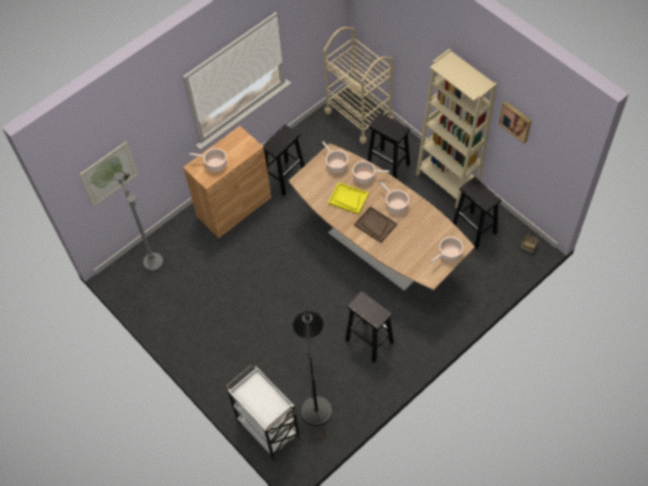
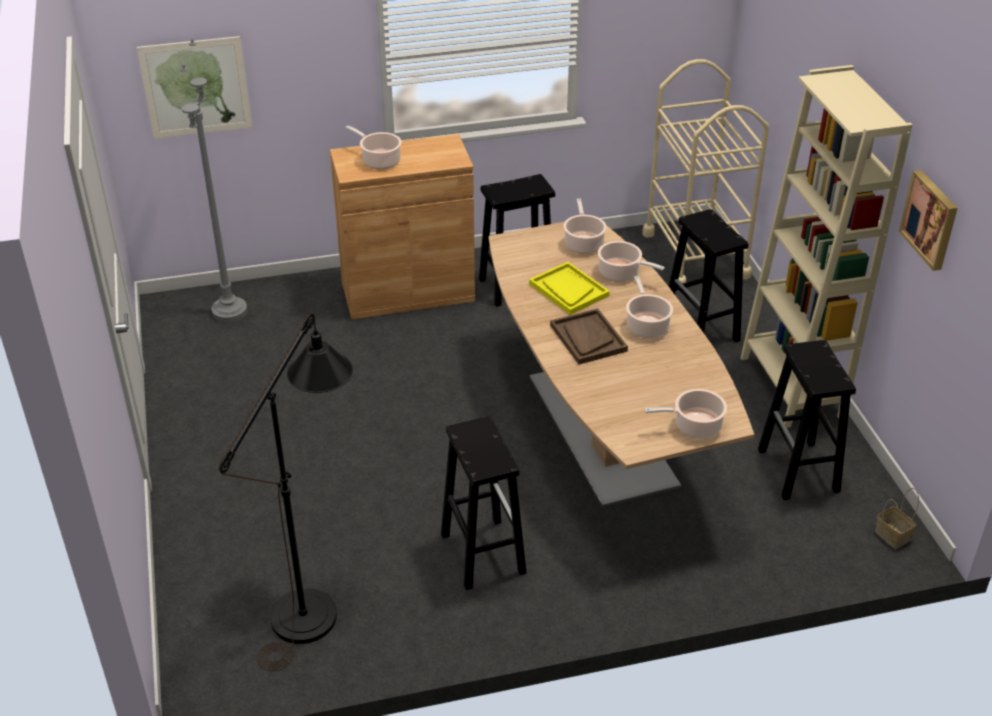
camera: 25 degrees right, 20 degrees down
white cart [226,365,303,462] -> none

